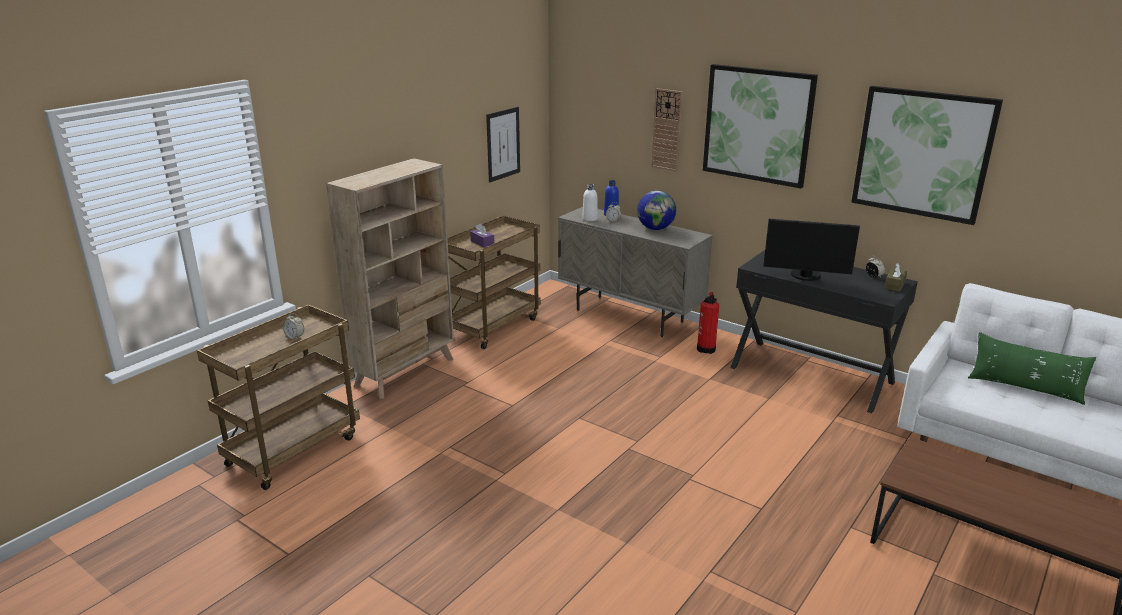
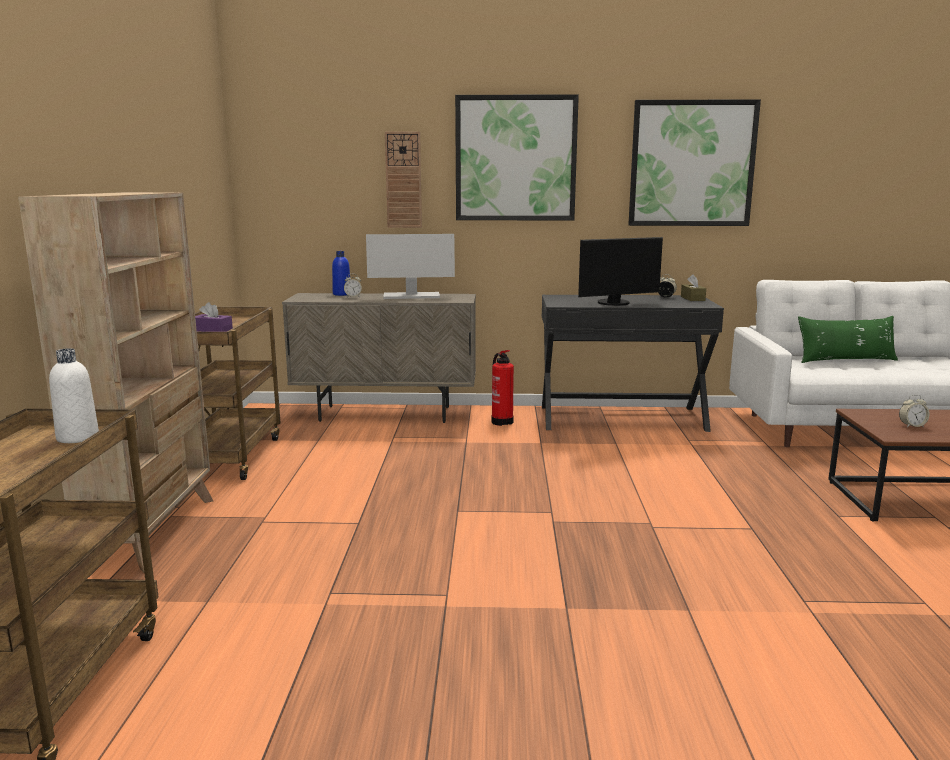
camera: 35 degrees left, 10 degrees down
alarm clock [283,313,304,340] -> alarm clock moved to [899,395,930,427]
picture [486,107,520,182] -> none
white bottle [582,184,598,221] -> white bottle moved to [49,348,99,443]
globe [637,191,676,230] -> monitor [366,234,455,299]

